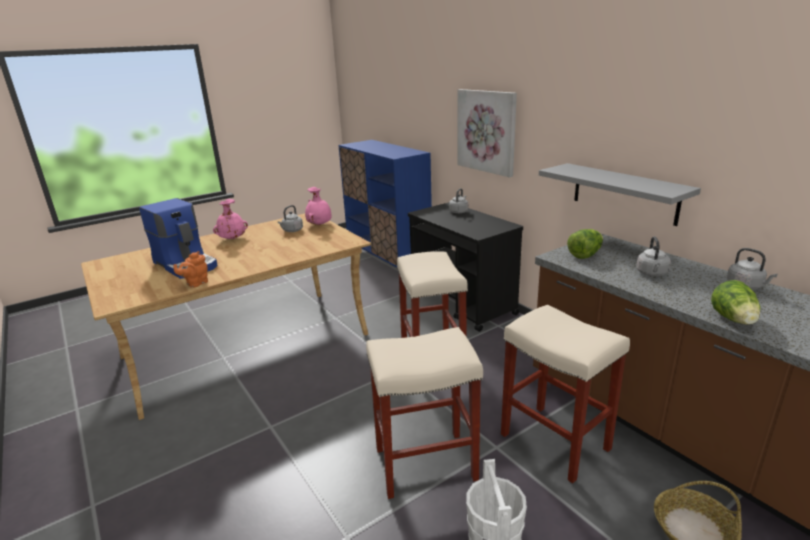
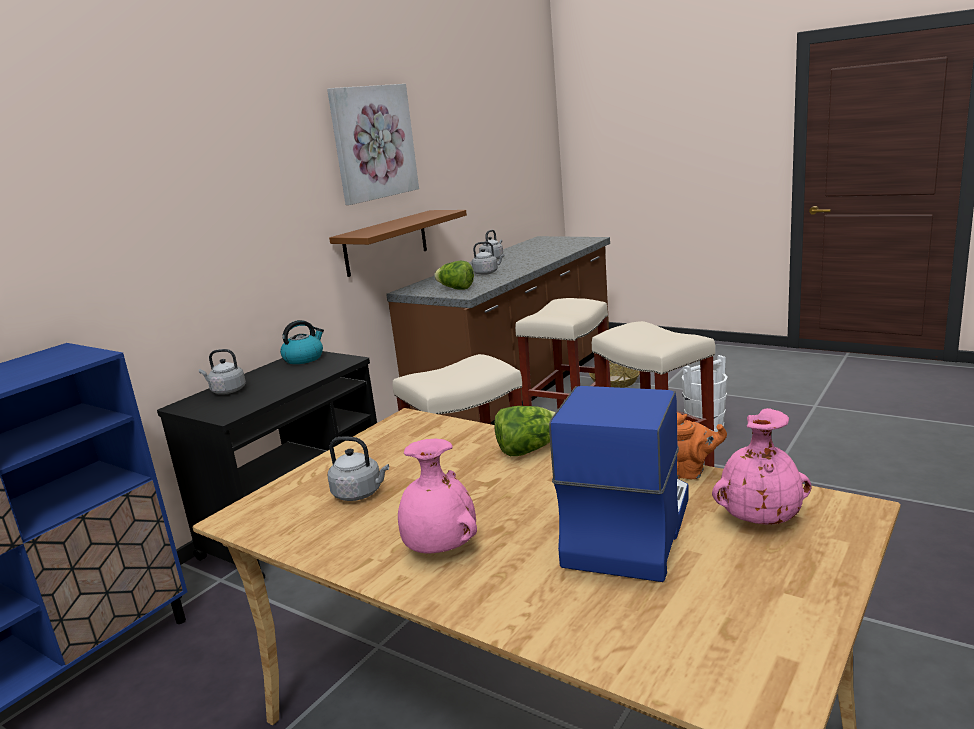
camera: 110 degrees left, 5 degrees down
pink vase [305,187,332,225] -> pink vase moved to [712,408,811,524]
picture [458,89,517,177] -> picture moved to [327,84,419,205]
grey shelf [539,163,701,226] -> brown shelf [329,210,467,277]
lettuce [711,280,760,325] -> lettuce moved to [494,406,556,456]
none -> kettle [280,320,324,364]

